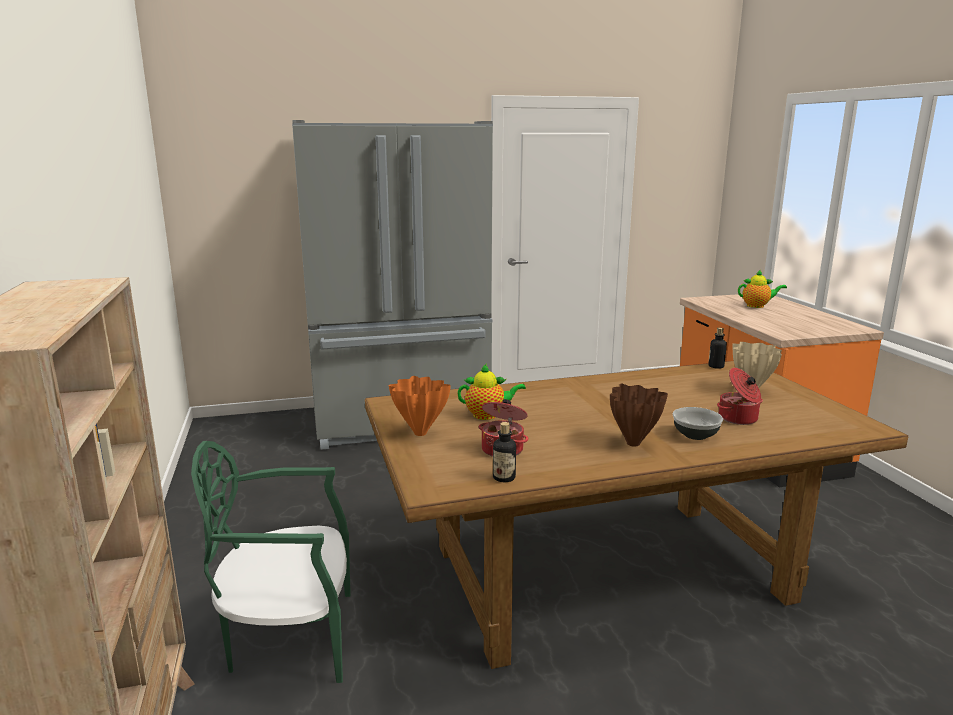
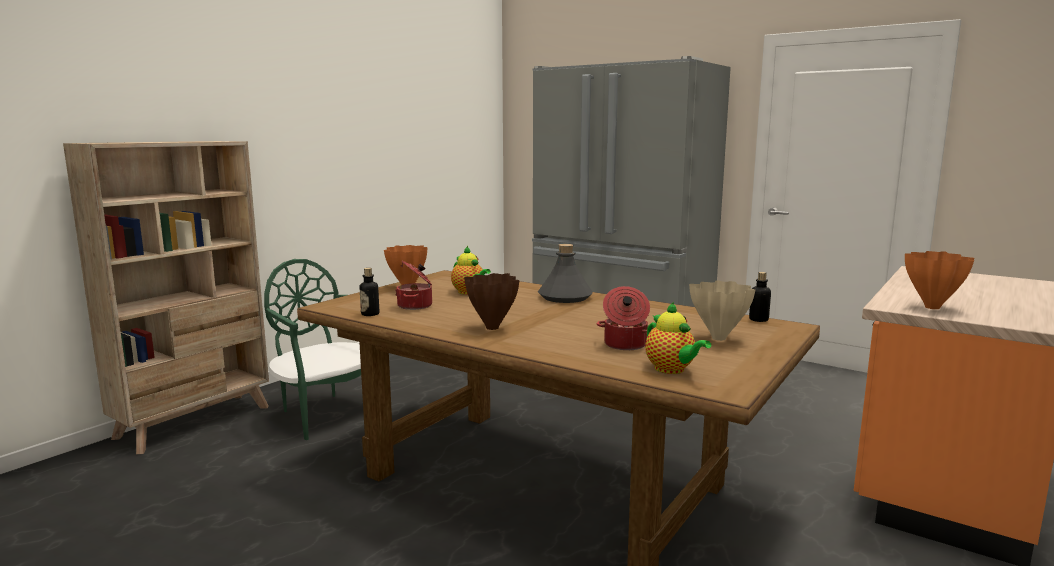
camera: 50 degrees right, 5 degrees down
bowl [672,407,723,440] -> none
teapot [738,270,787,308] -> teapot moved to [645,302,711,374]
none -> grey bottle [538,244,593,303]
none -> orange vase [905,251,974,309]

